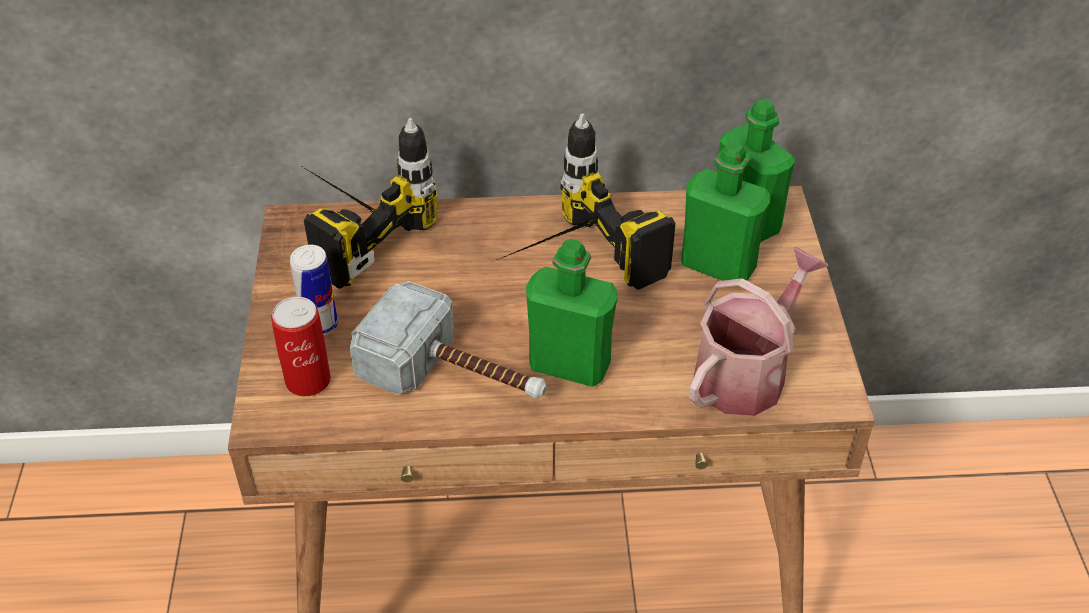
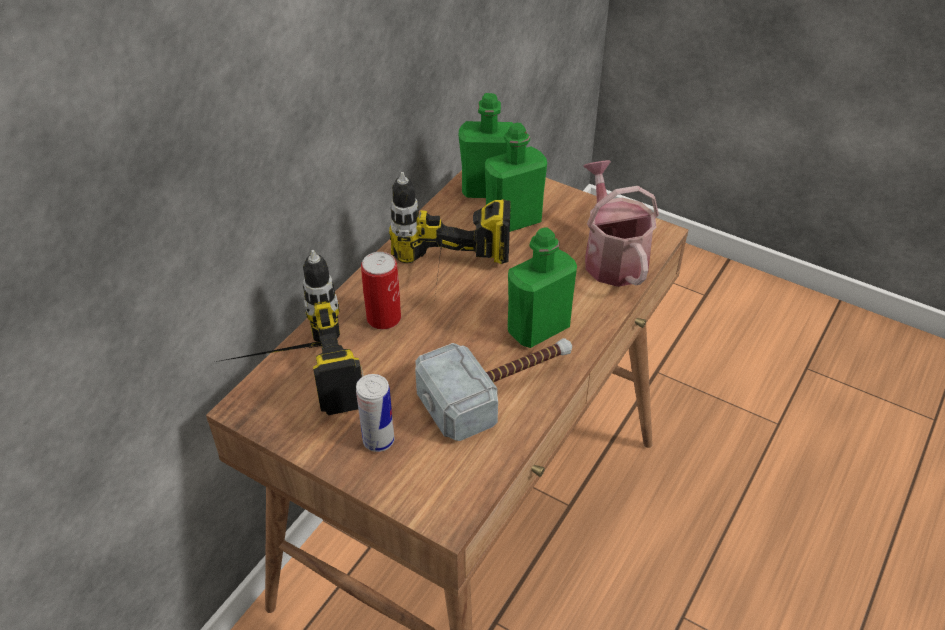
camera: 55 degrees left, 0 degrees up
can [271,297,331,397] -> can moved to [361,252,401,329]

